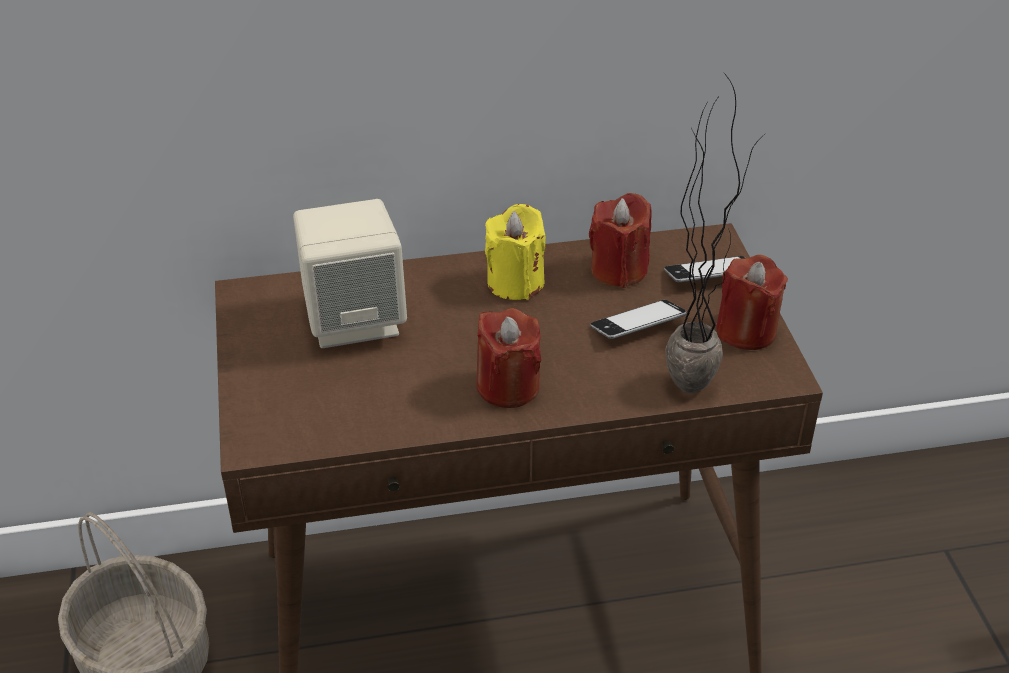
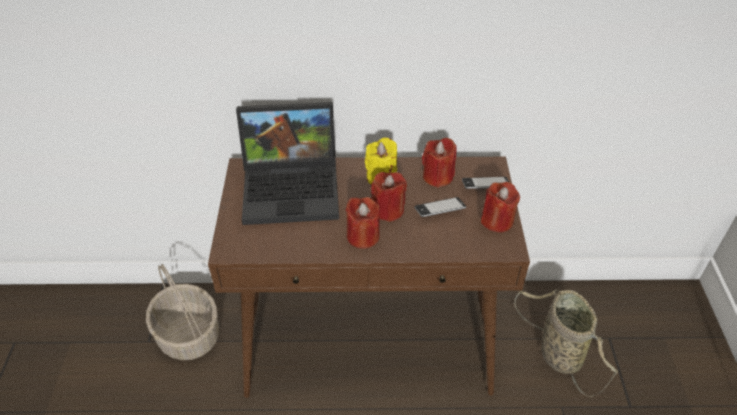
camera: 10 degrees right, 5 degrees up
beige speaker [293,199,407,348] -> laptop [236,102,339,225]
potted plant [665,73,766,393] -> none
none -> red candle [371,172,407,222]
none -> basket [515,289,618,397]

